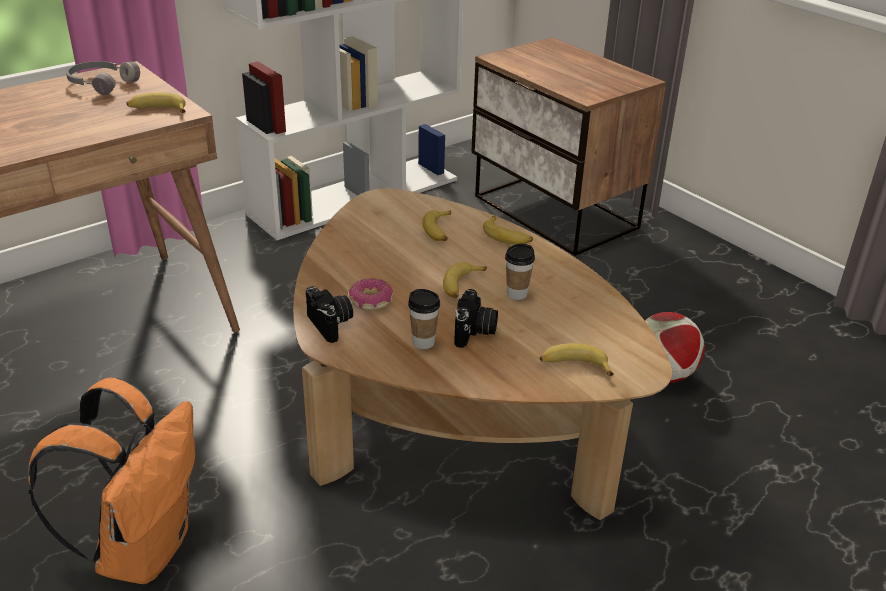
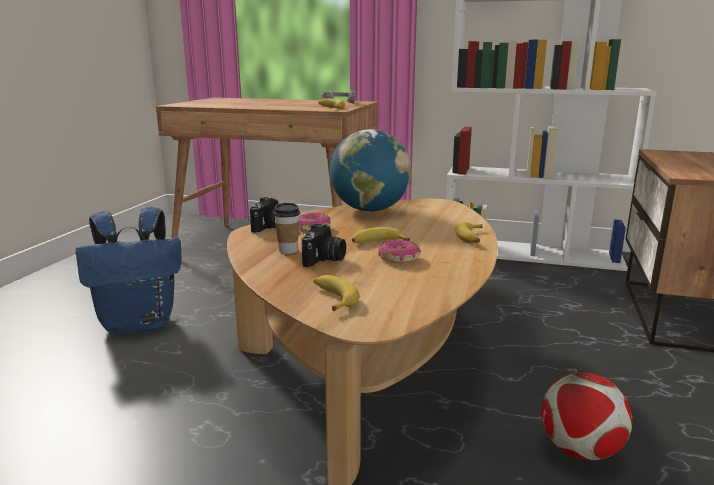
camera: 55 degrees right, 15 degrees down
orange backpack [28,378,195,584] -> blue backpack [75,207,181,335]
banana [422,210,451,241] -> none
camera [454,289,498,348] -> camera turned 45 degrees counterclockwise [302,224,346,267]
cup [505,244,535,300] -> donut [379,239,421,263]
none -> globe [330,129,412,212]

